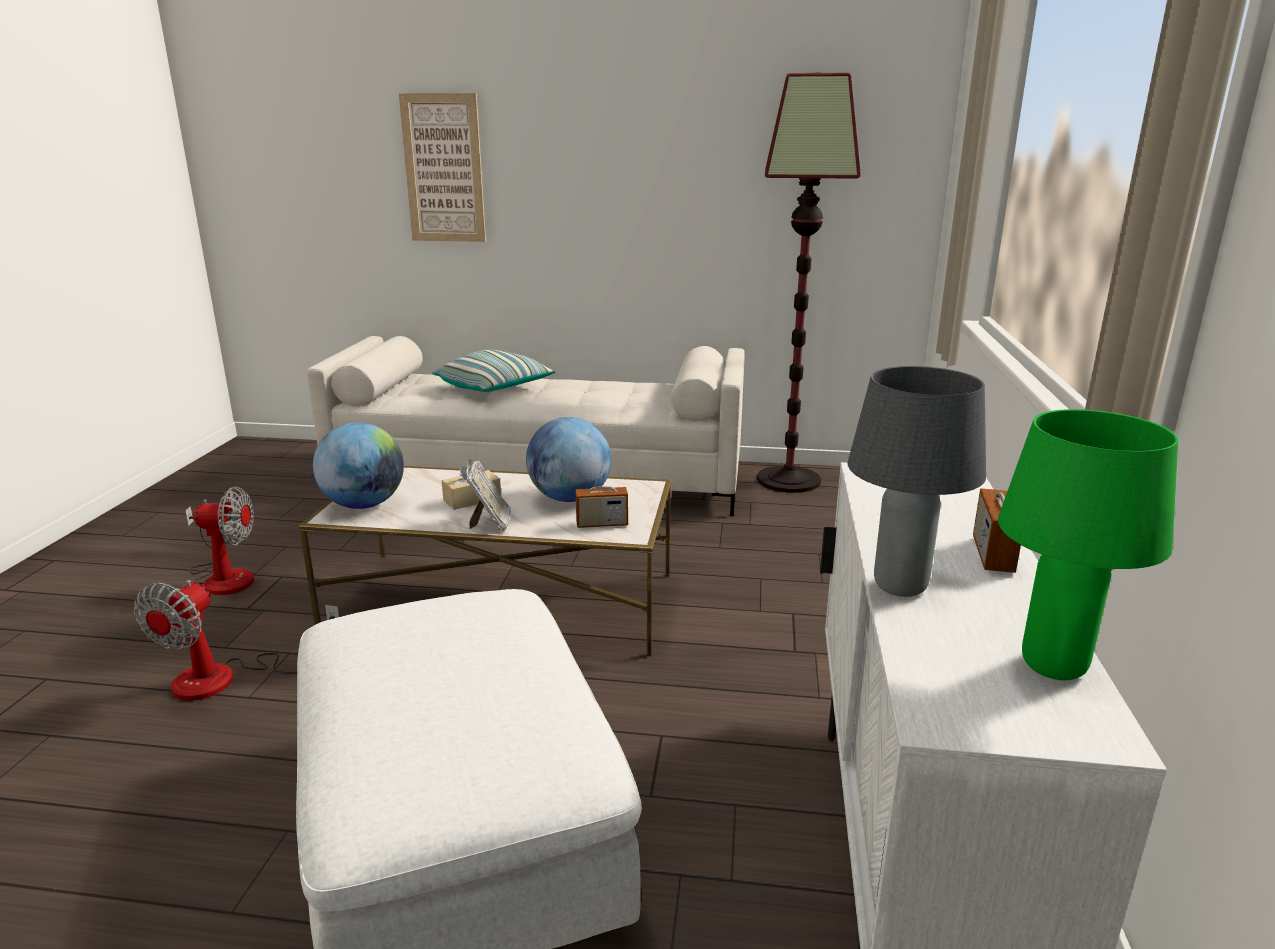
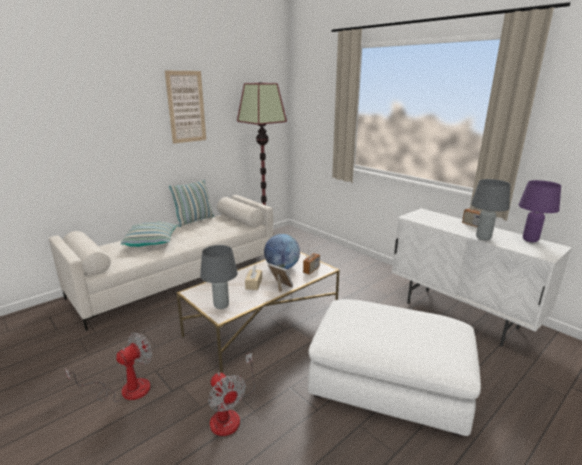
camera: 50 degrees left, 0 degrees up
globe [313,422,404,509] -> grey table lamp [200,245,238,309]
picture [399,93,486,242] -> picture moved to [165,71,206,144]
green table lamp [998,409,1178,680] -> purple table lamp [519,180,561,242]
none -> pillow [169,180,215,227]

